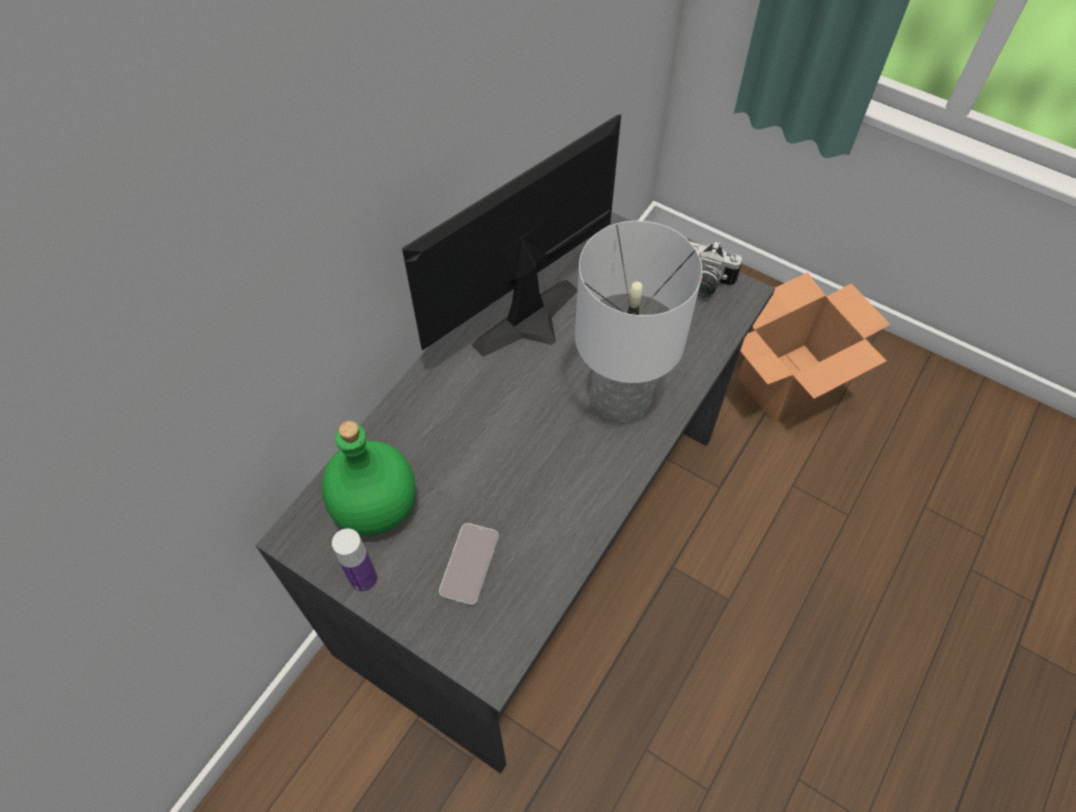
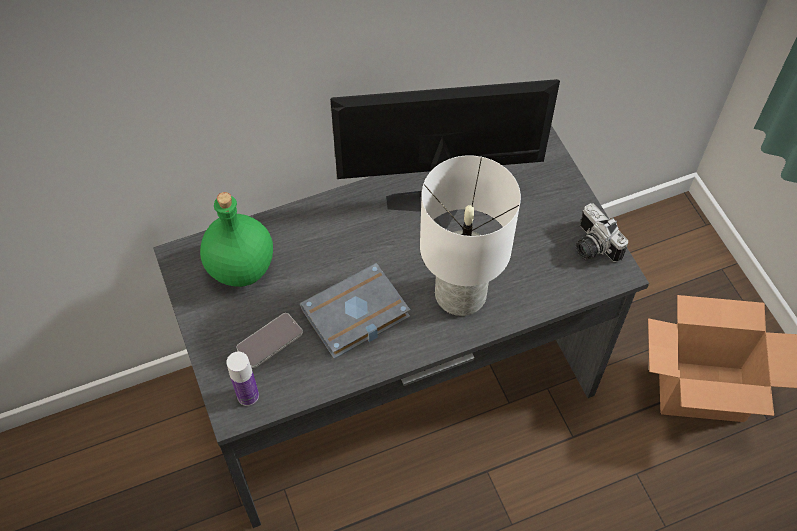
camera: 35 degrees right, 0 degrees up
bottle [332,528,377,592] -> bottle moved to [226,351,259,406]
none -> grey book [300,263,410,359]

